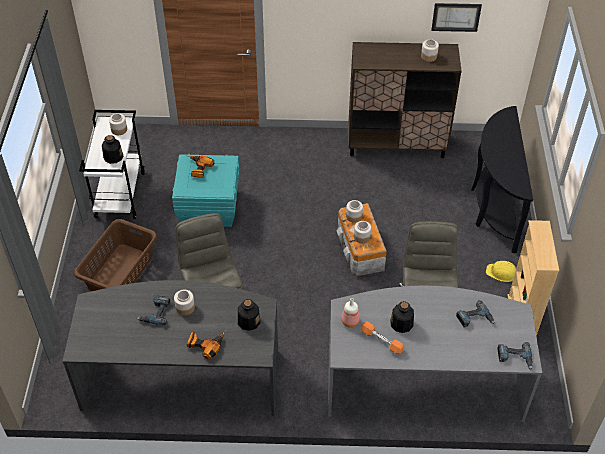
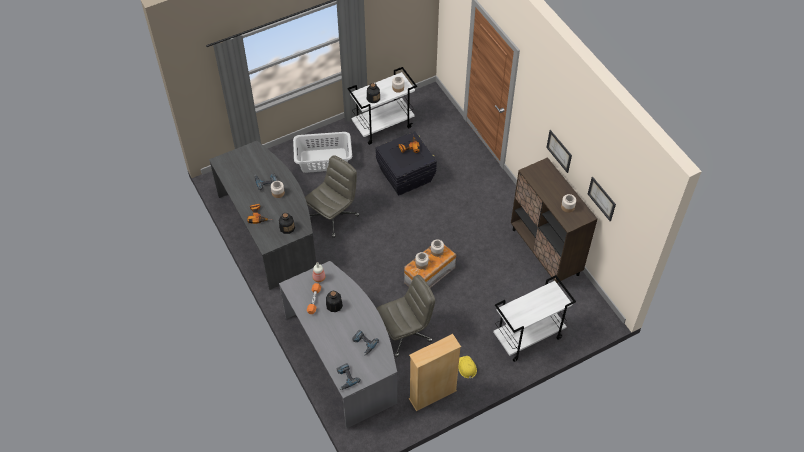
camera: 60 degrees right, 5 degrees up
brown laundry basket [74,219,157,291] -> grey laundry basket [293,132,352,173]
turquoise storage box [172,154,239,227] -> black storage box [376,131,437,196]
black console table [471,106,533,253] -> white cart [493,275,576,362]
none -> picture [546,130,572,173]

